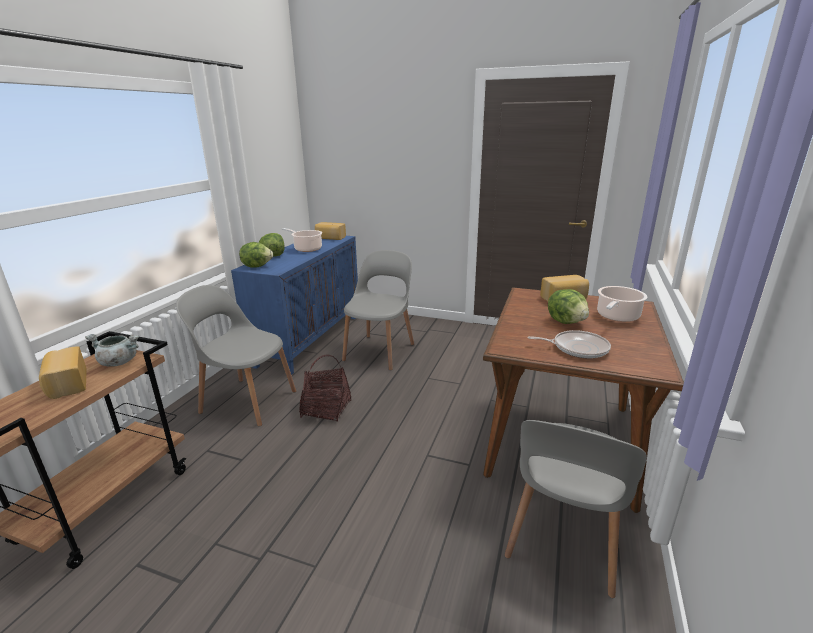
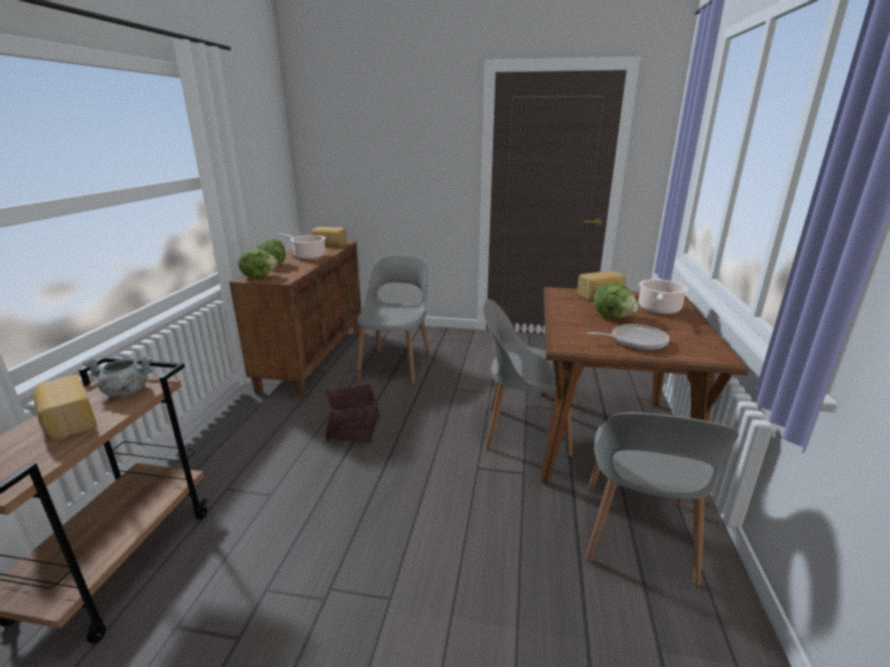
camera: 10 degrees left, 0 degrees up
grey chair [176,285,296,427] -> grey chair moved to [482,299,579,457]
blue cabinet [231,236,358,375] -> brown cabinet [229,241,362,398]

